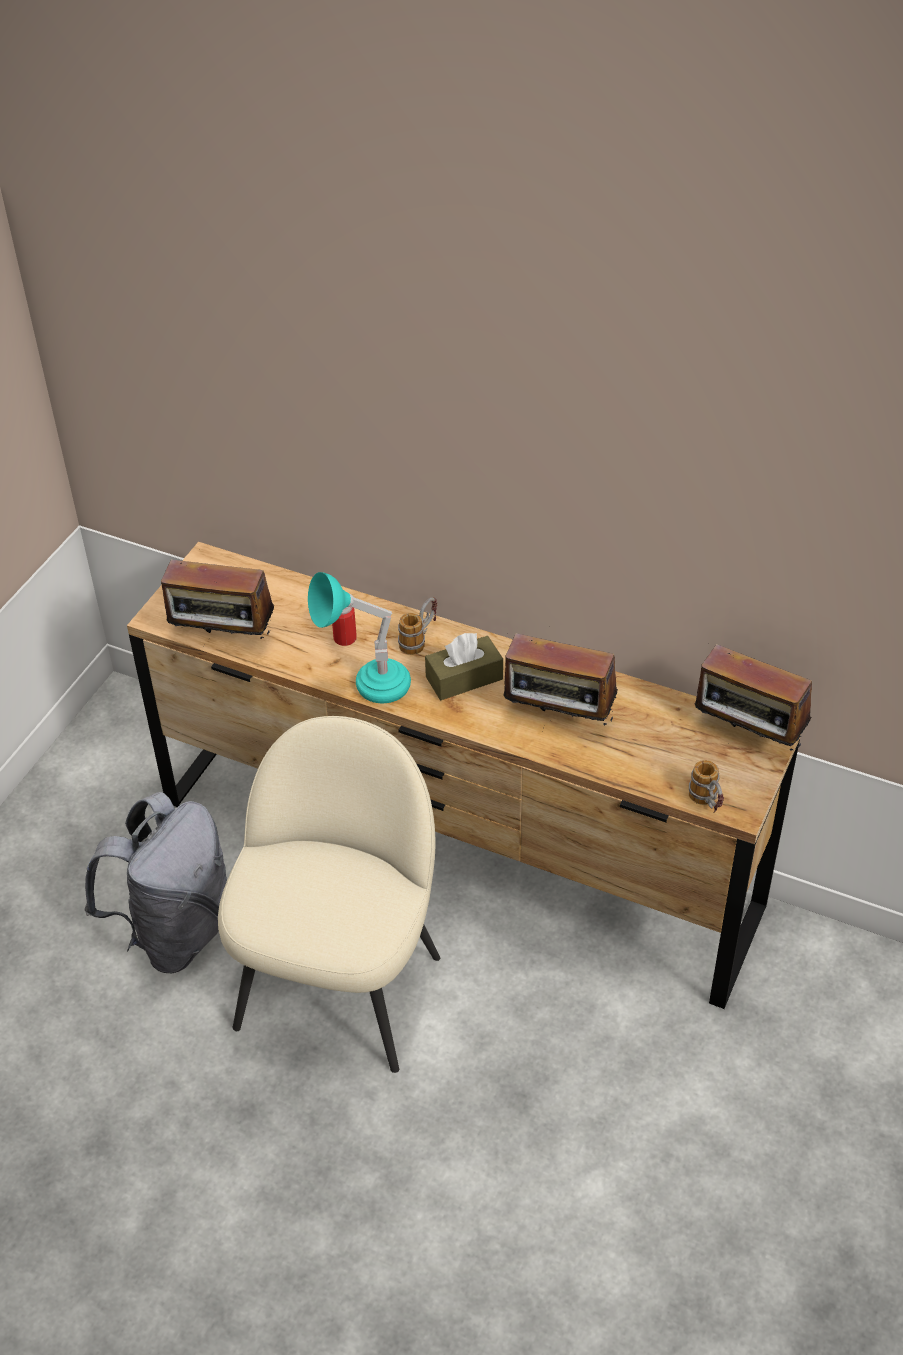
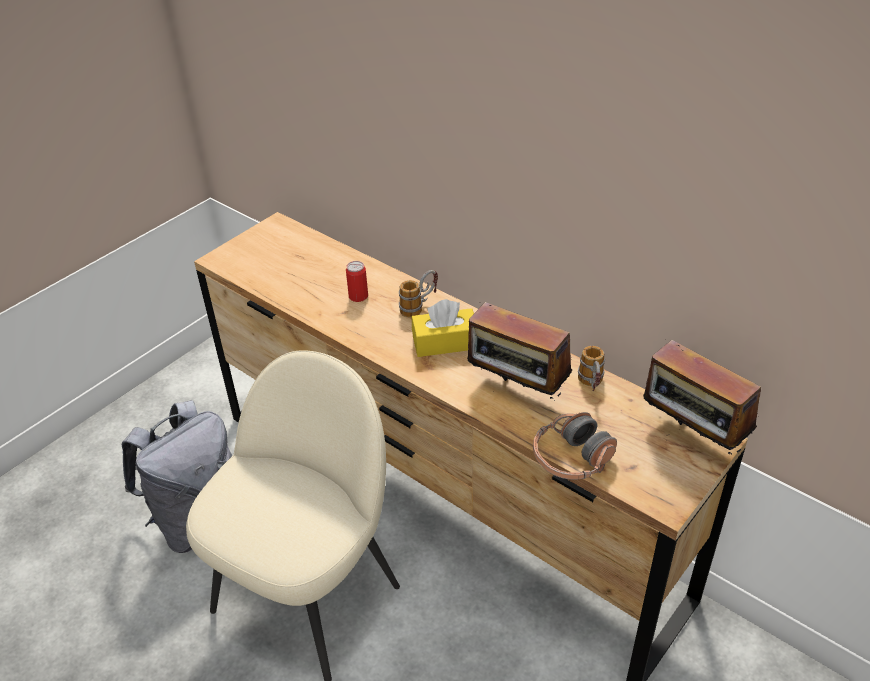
camera: 15 degrees right, 5 degrees down
radio [161,560,274,647] -> none
turquoise table lamp [308,572,411,703] -> none
brown tissue box [425,633,503,700] -> yellow tissue box [412,299,474,357]
mug [689,760,724,813] -> mug moved to [578,346,605,391]
none -> headphones [533,412,617,479]

